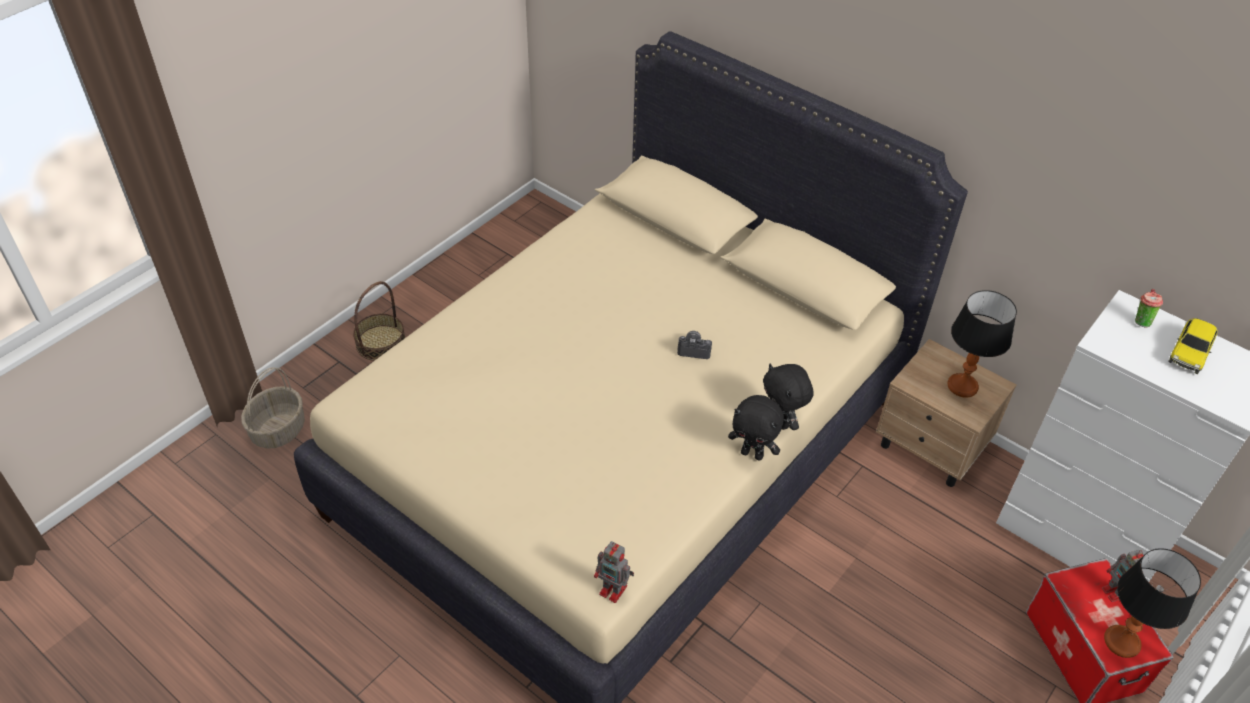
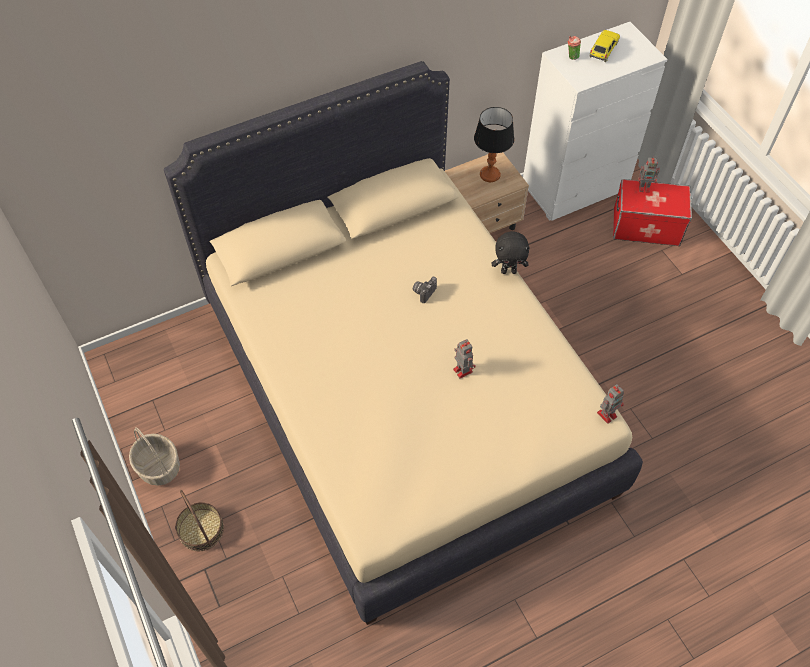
camera: 65 degrees left, 10 degrees up
basket [241,367,305,449] -> basket moved to [129,427,180,486]
black plush toy [728,395,784,461] -> none
table lamp [1104,548,1201,658] -> none
toy car [1168,318,1218,374] -> toy car turned 120 degrees counterclockwise [590,30,620,62]
none -> toy robot [453,339,476,378]

